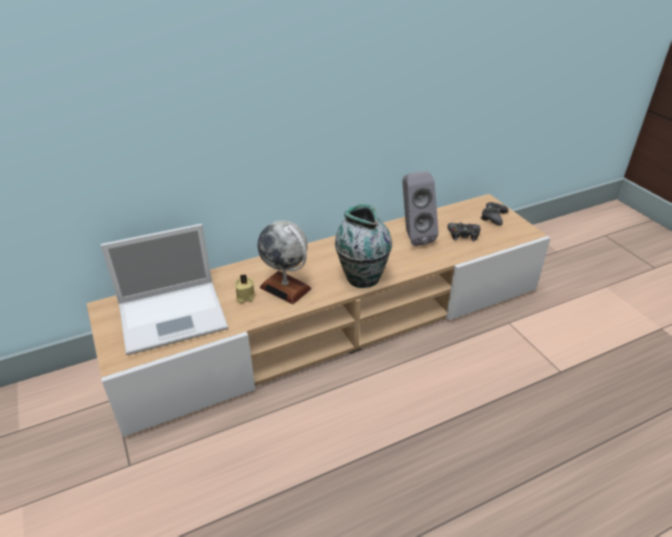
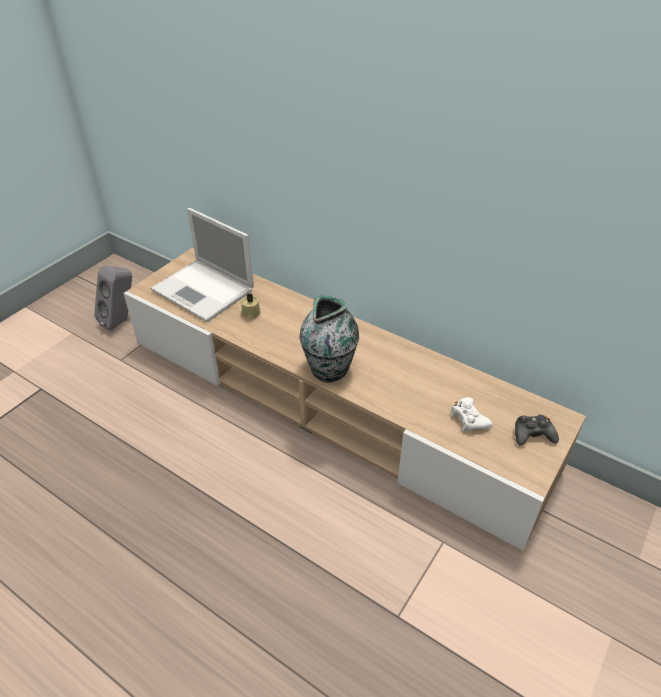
camera: 60 degrees right, 5 degrees up
globe [257,221,312,305] -> none
grey speaker [402,172,439,246] -> grey speaker moved to [94,265,132,331]
black game controller [448,223,480,242] -> white game controller [450,397,493,432]

